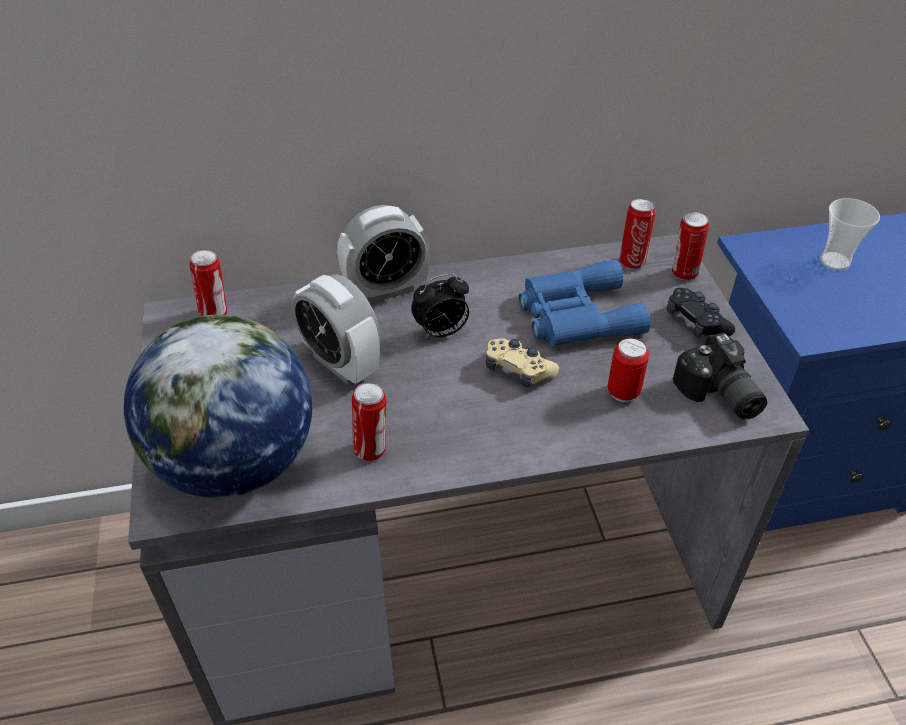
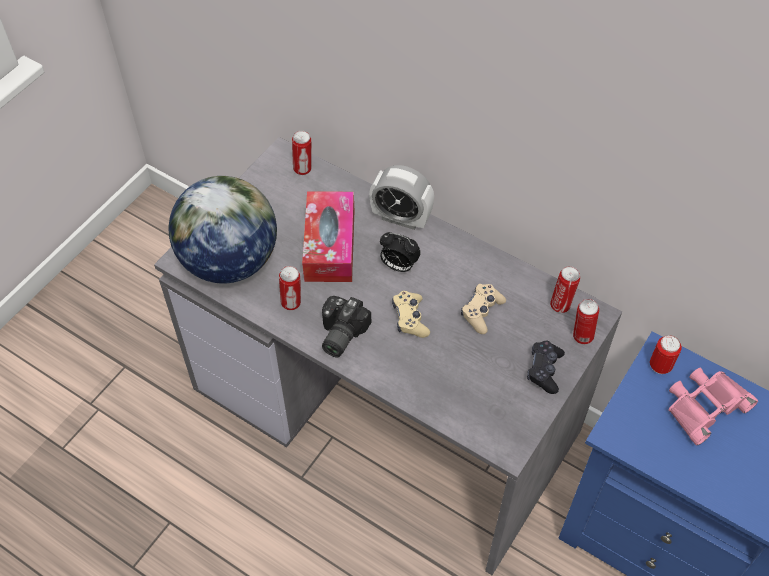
camera: 45 degrees right, 10 degrees up
alarm clock [292,274,380,385] -> tissue box [302,191,354,282]
blue binoculars [519,260,650,346] -> beige game controller [461,284,506,334]
can [607,338,649,402] -> can moved to [650,335,682,374]
camera [673,333,767,420] -> camera moved to [322,296,371,357]
cup [820,198,880,270] -> pink binoculars [668,368,758,445]

